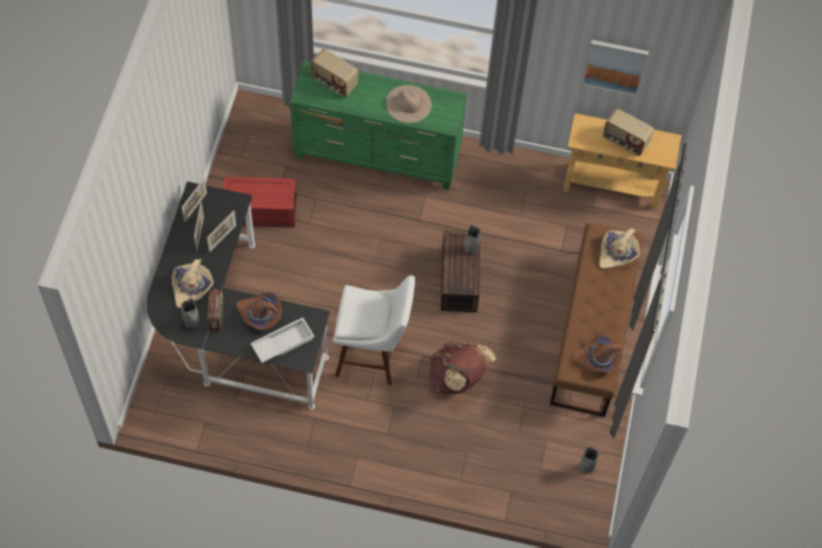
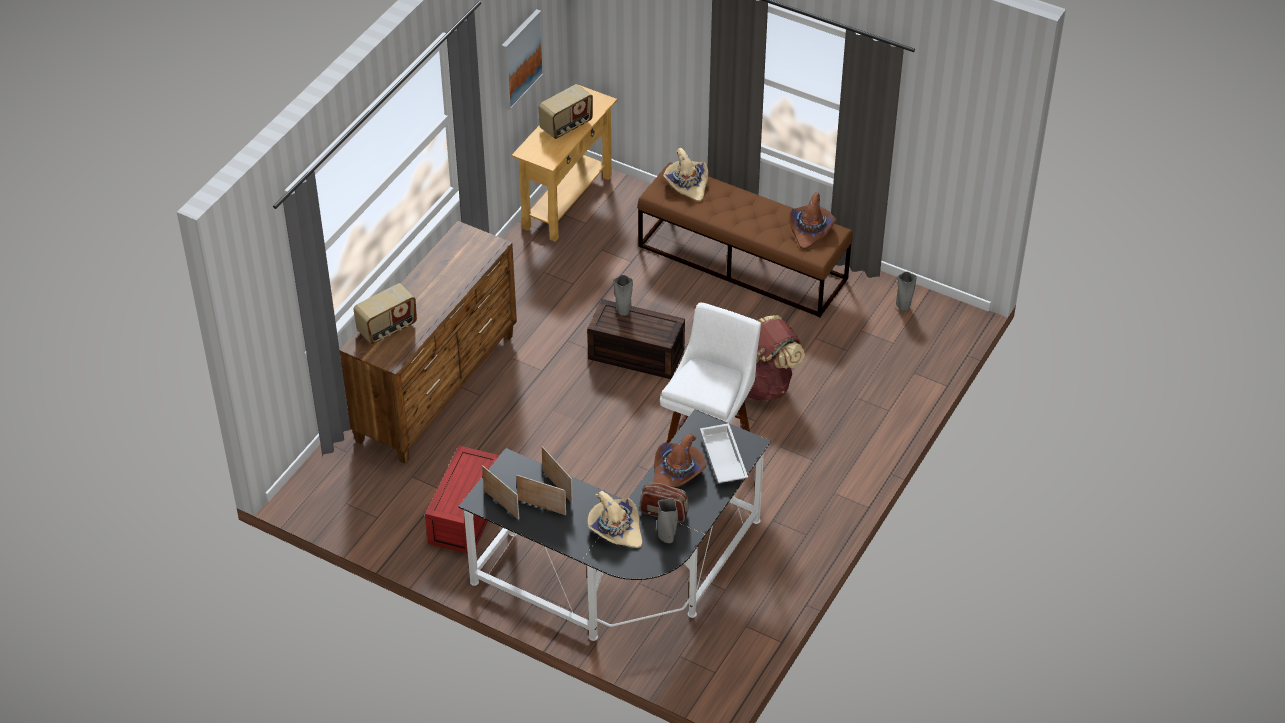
camera: 70 degrees left, 15 degrees down
green dresser [290,60,467,190] -> brown dresser [339,221,517,464]
beige hat [386,85,432,123] -> none

